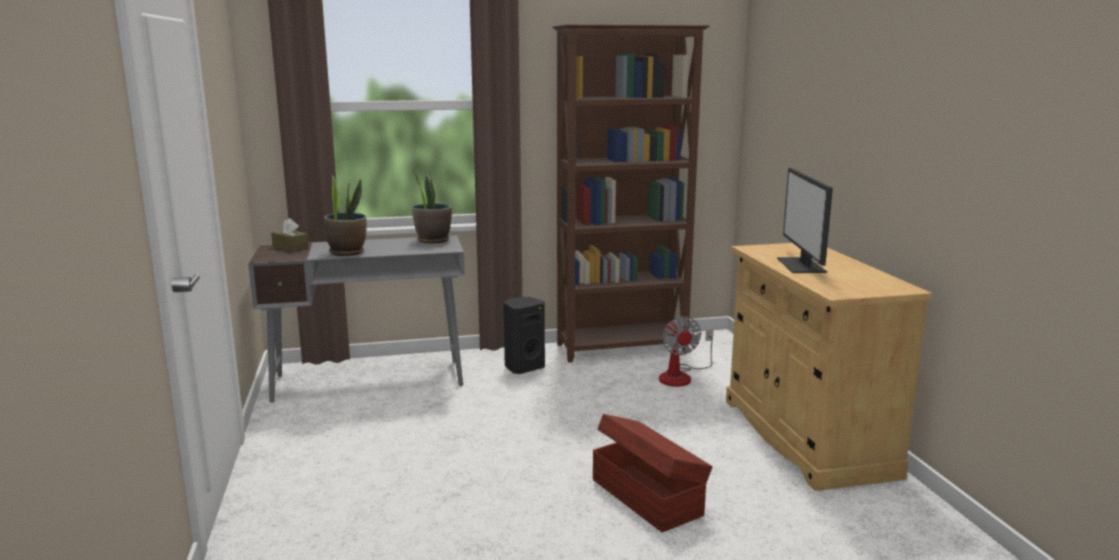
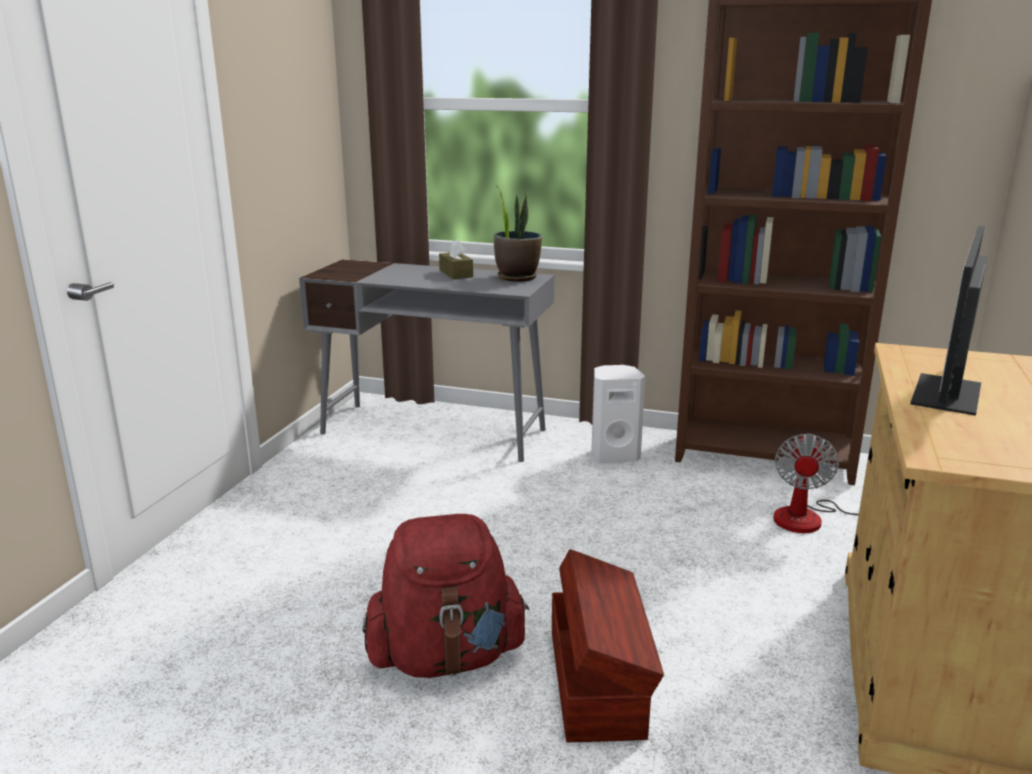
camera: 30 degrees right, 5 degrees up
brown tissue box [271,218,309,252] -> brown tissue box moved to [439,239,473,279]
potted plant [324,175,367,256] -> none
black speaker [503,297,545,374] -> white speaker [592,365,645,463]
none -> red backpack [363,514,529,678]

